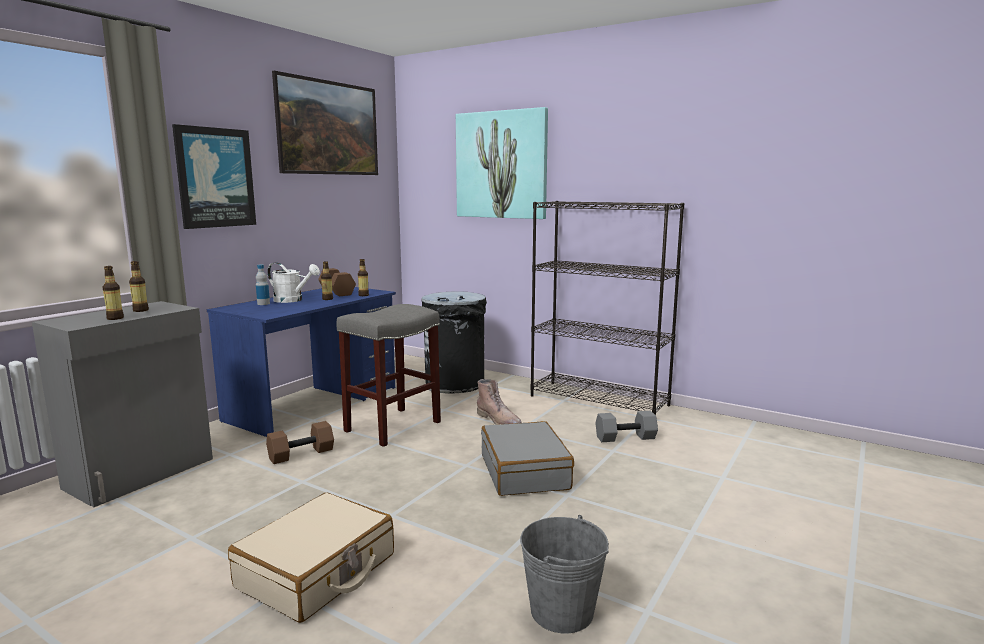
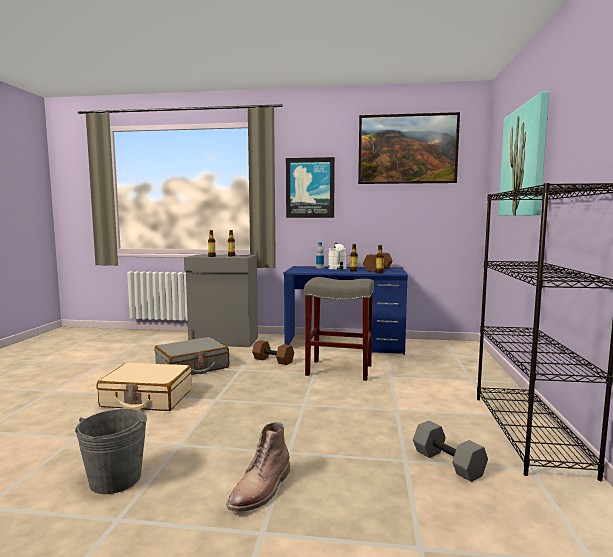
camera: 65 degrees right, 5 degrees down
black trash can [422,291,487,393] -> none
brown boot [477,379,521,425] -> brown boot moved to [226,422,291,512]
grey suitcase [481,421,574,496] -> grey suitcase moved to [155,337,229,375]

